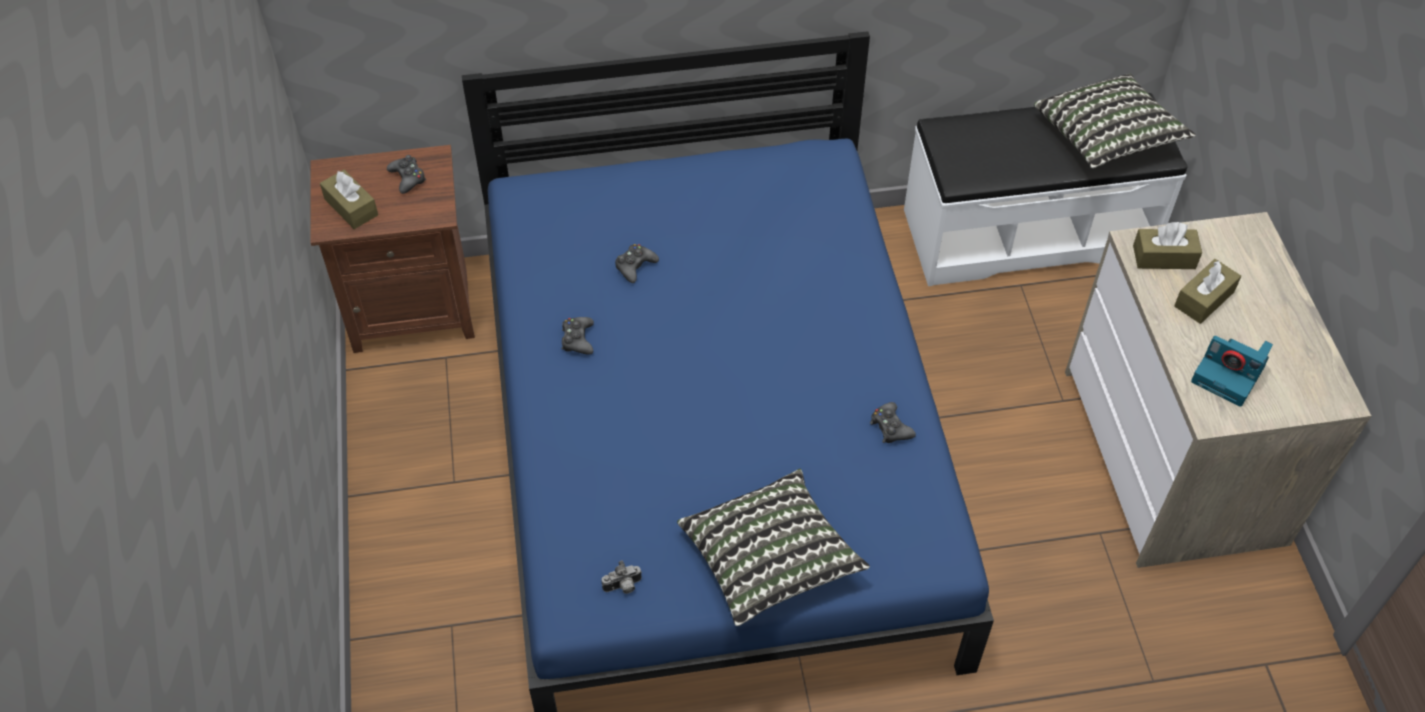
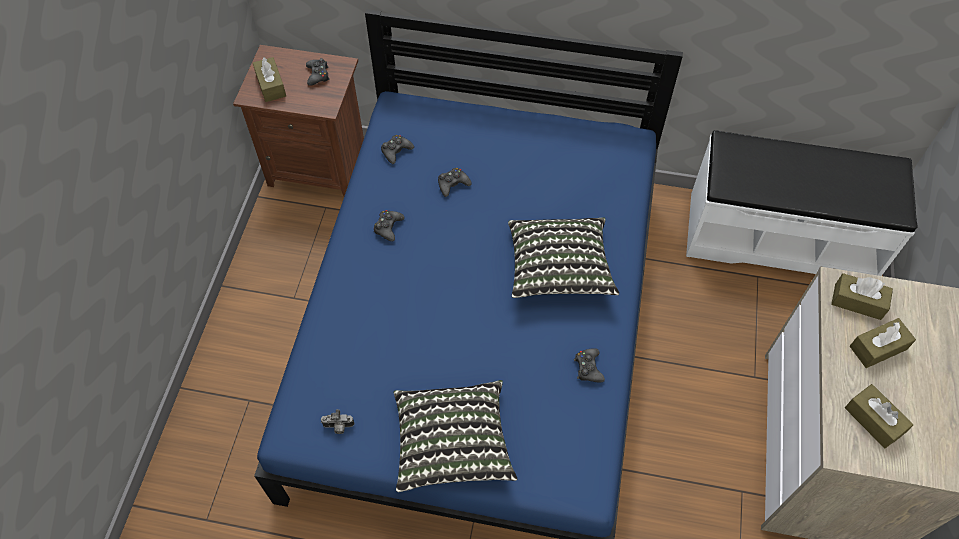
camera: 20 degrees right, 5 degrees up
pillow [1034,74,1196,168] -> pillow moved to [508,217,619,298]
camera [1191,336,1273,407] -> brown tissue box [845,384,913,449]
none -> black game controller [381,135,414,164]

